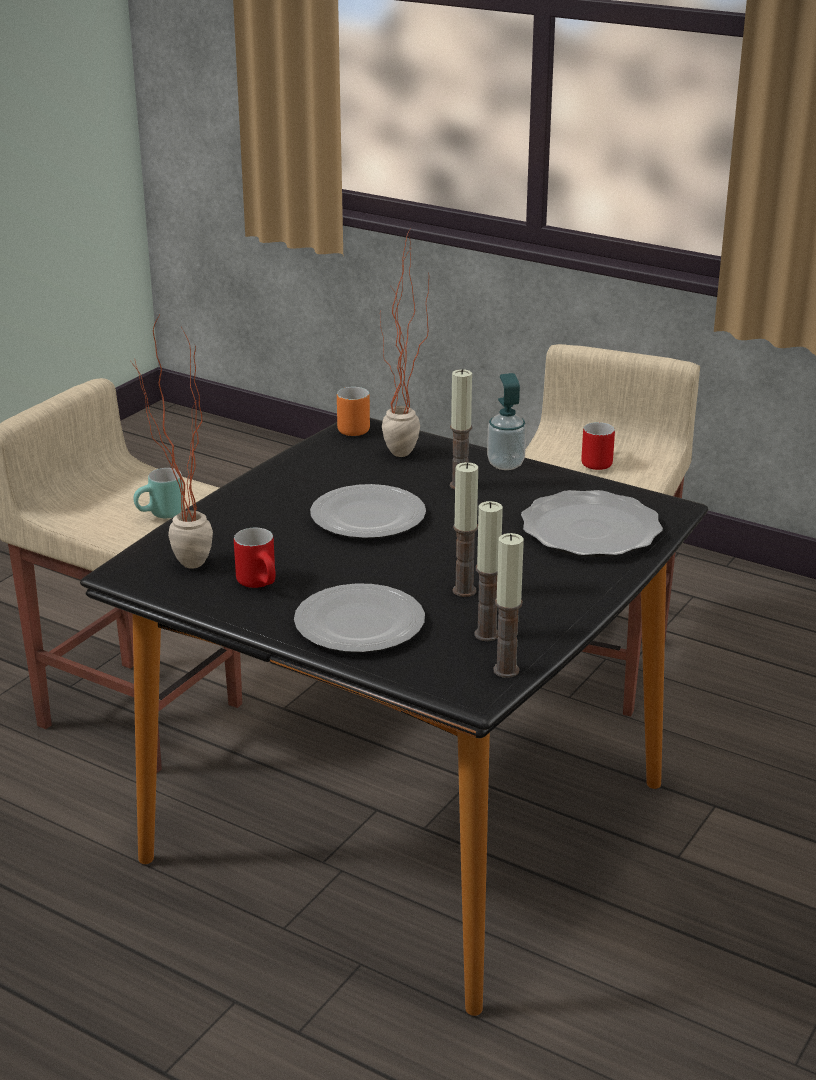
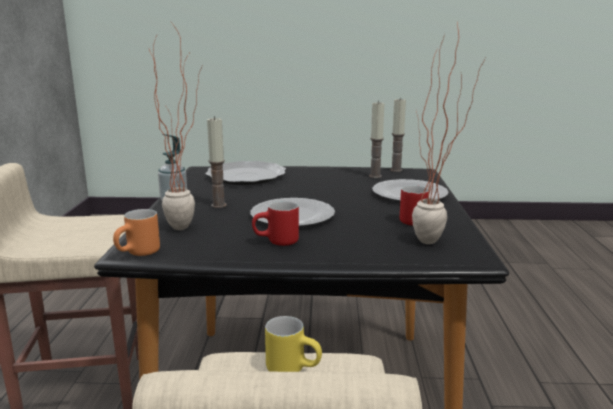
camera: 120 degrees left, 10 degrees down
turquoise mug [133,468,184,518] -> yellow mug [265,316,322,372]
candle [453,462,478,597] -> none
red mug [581,422,615,470] -> red mug moved to [252,201,299,246]

